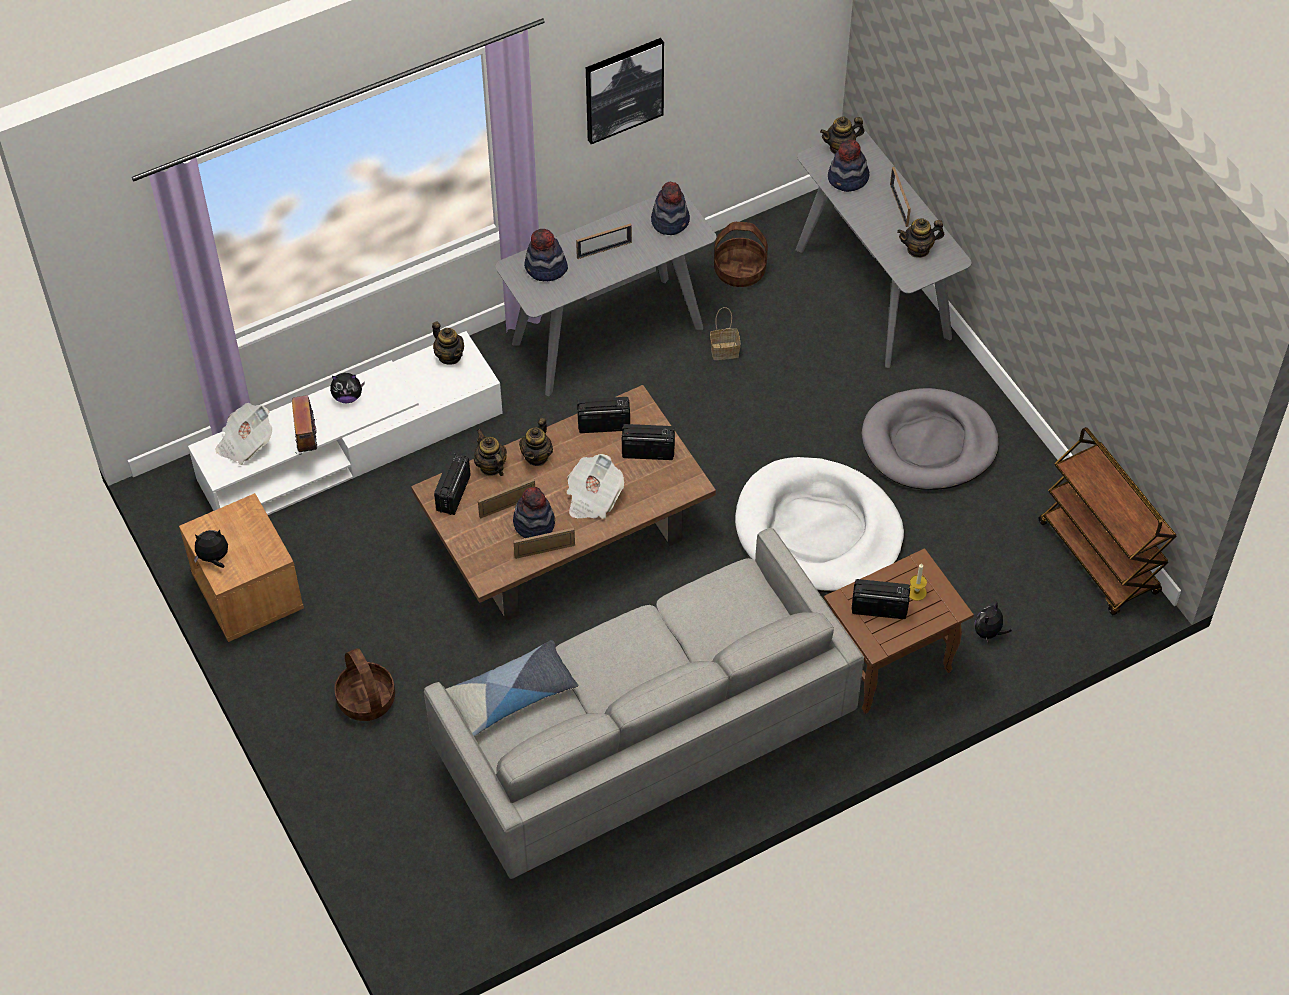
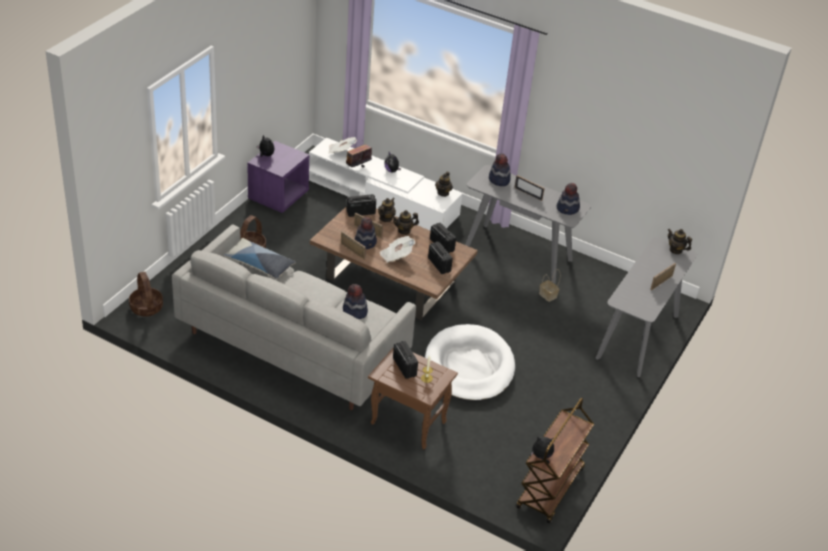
camera: 55 degrees right, 15 degrees down
brown nightstand [179,493,304,642] -> purple nightstand [248,141,310,213]
picture [586,38,664,144] -> none
basket [714,222,768,287] -> basket moved to [129,272,163,317]
hat [828,139,869,192] -> hat moved to [343,284,368,319]
grey dog bed [862,388,999,490] -> none
teapot [897,218,944,258] -> none
plush toy [975,601,1012,643] -> plush toy moved to [531,437,554,464]

